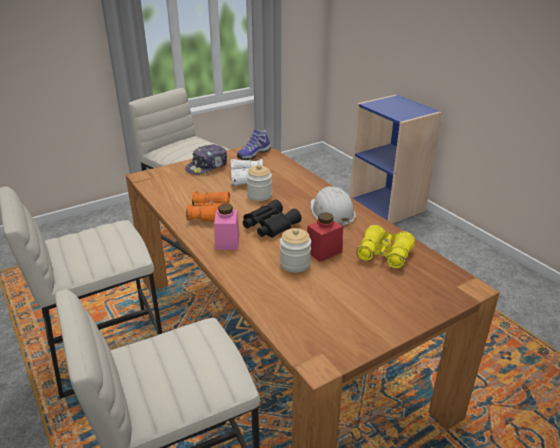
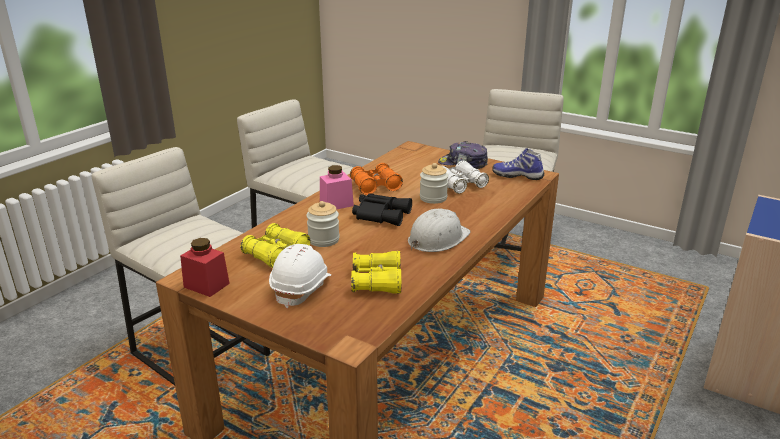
camera: 65 degrees right, 5 degrees down
red jar [307,212,343,262] -> red jar moved to [180,238,230,297]
none -> yellow binoculars [240,223,311,268]
none -> white hard hat [269,244,331,308]

